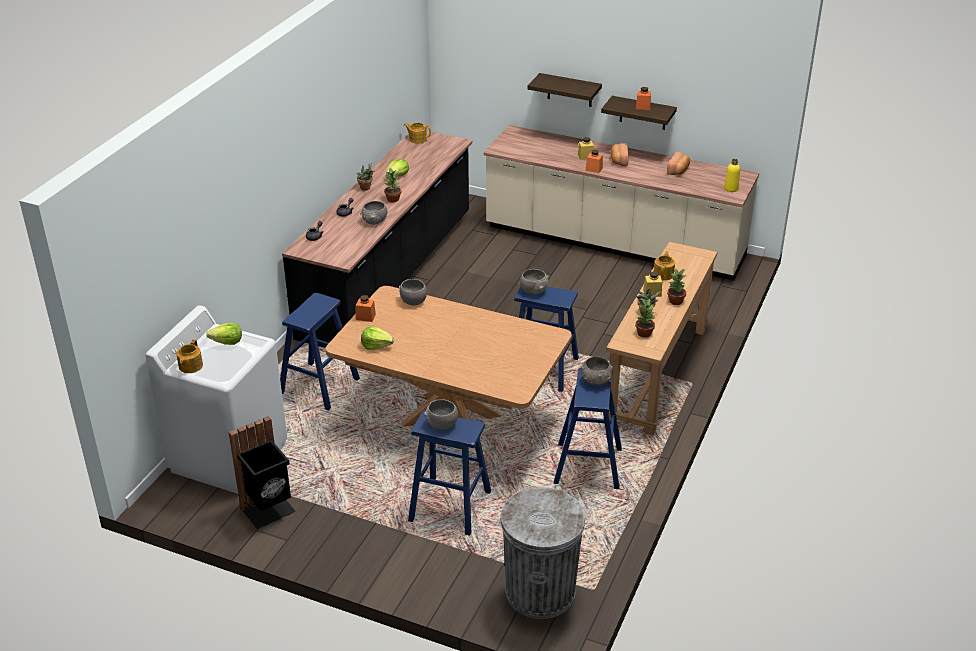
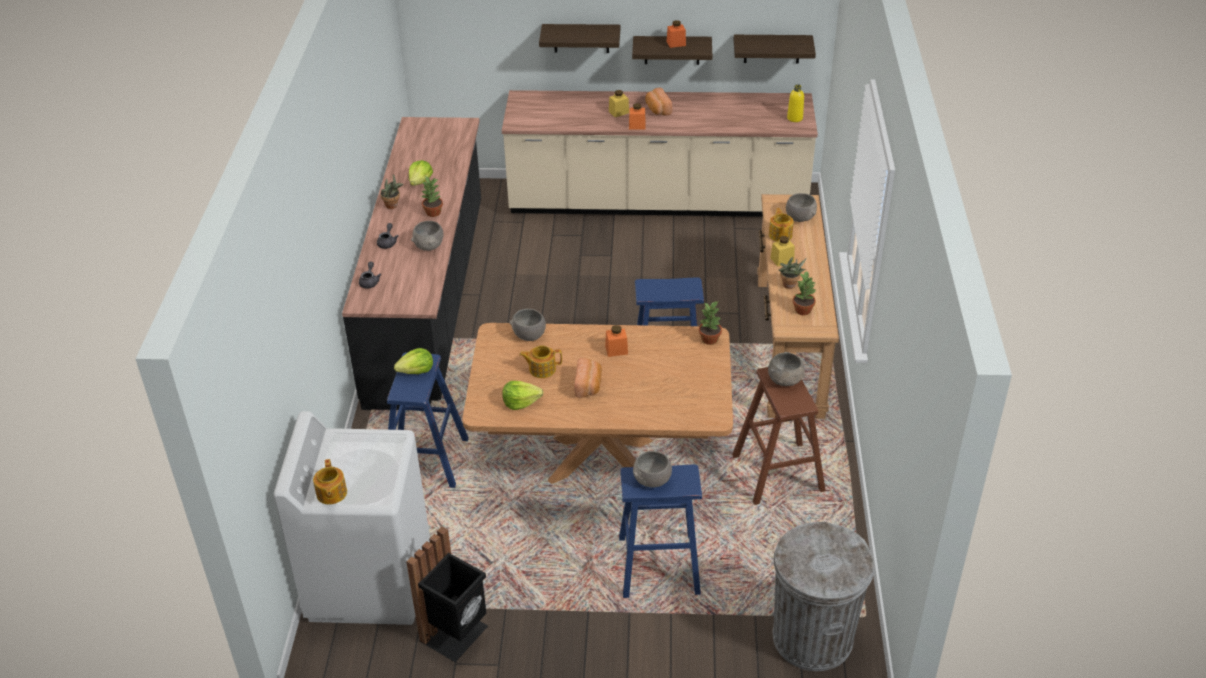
camera: 20 degrees left, 5 degrees up
lettuce [206,323,242,345] -> lettuce moved to [394,348,433,374]
orange jar [355,295,376,322] -> orange jar moved to [605,325,628,357]
teapot [404,122,431,144] -> teapot moved to [519,345,562,378]
grey bowl [520,269,549,294] -> grey bowl moved to [786,193,817,222]
blue stool [554,368,622,489] -> brown stool [732,367,826,505]
bread [667,152,690,175] -> bread moved to [574,358,602,398]
potted plant [667,269,686,305] -> potted plant moved to [699,302,722,345]
none -> shelf [734,35,816,63]

